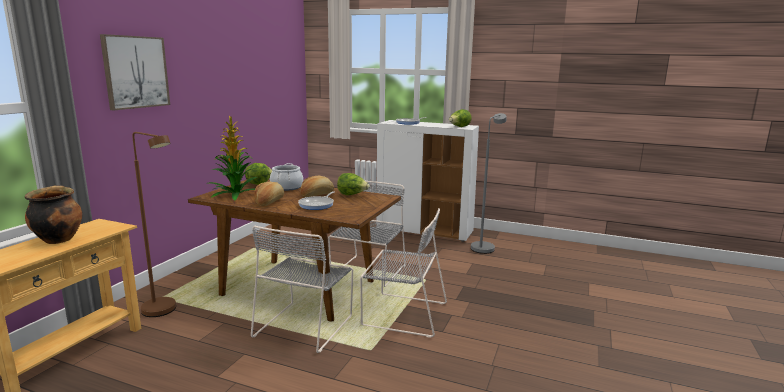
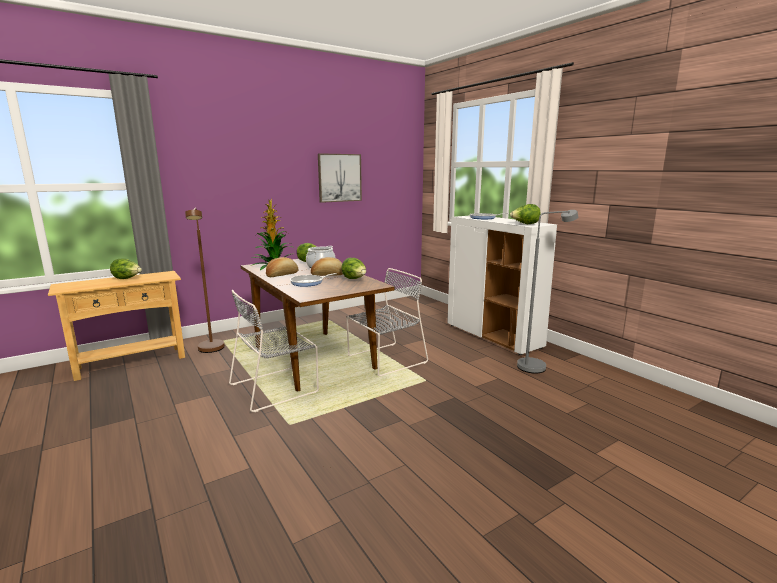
camera: 35 degrees right, 0 degrees up
cooking pot [25,185,82,244] -> lettuce [110,258,142,279]
picture [100,34,170,110] -> picture moved to [318,153,362,203]
grey chair [360,208,447,338] -> none

